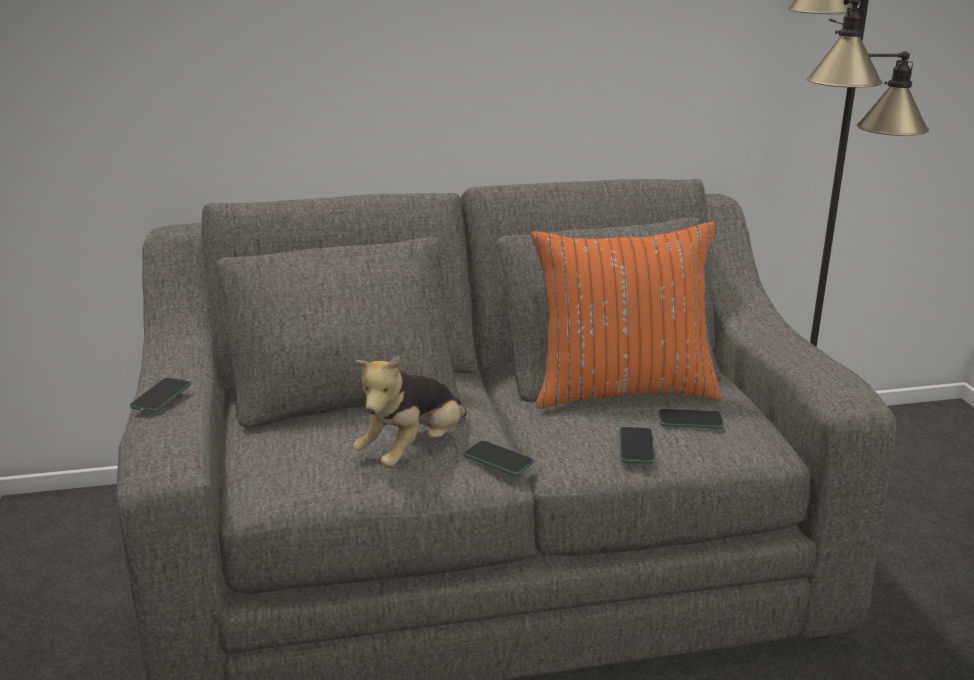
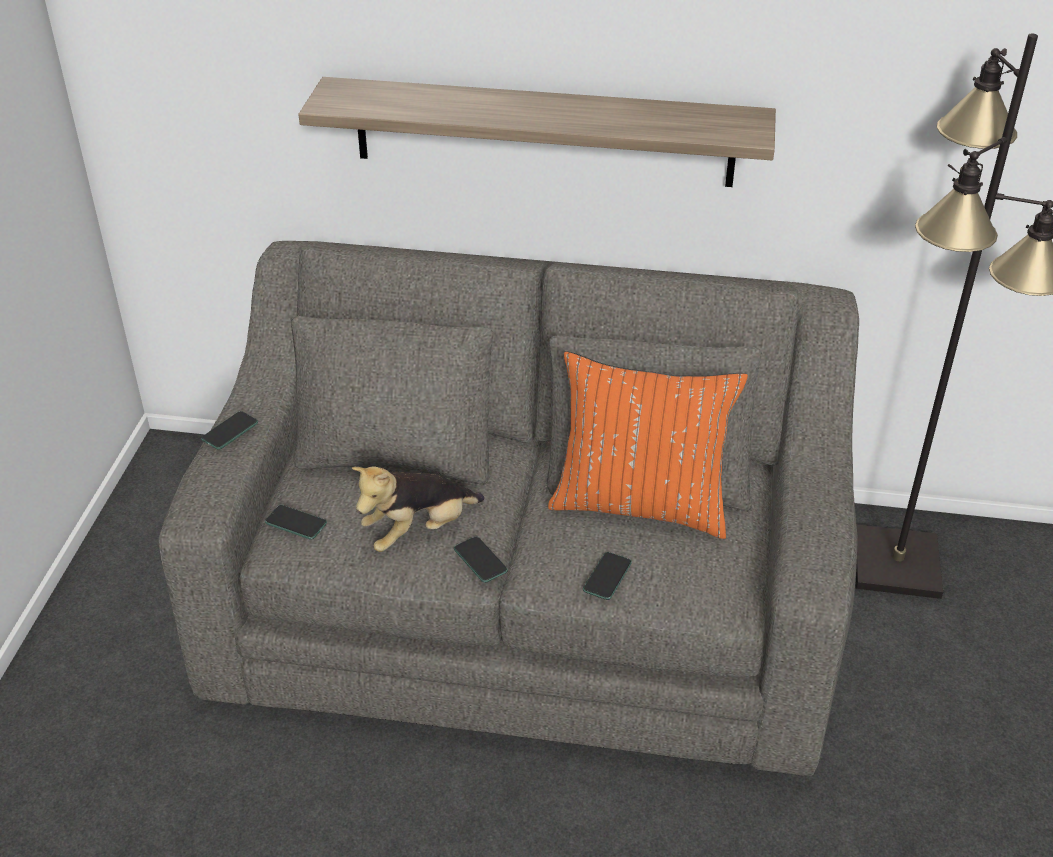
camera: 20 degrees right, 15 degrees up
phone [659,409,724,429] -> phone moved to [265,505,327,539]
none -> shelf [298,77,776,187]

